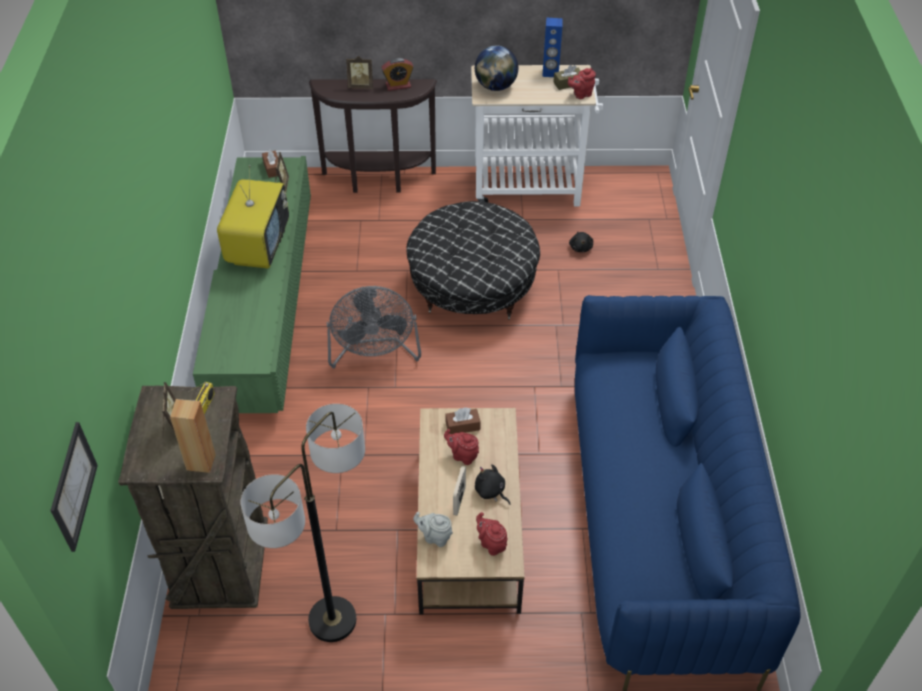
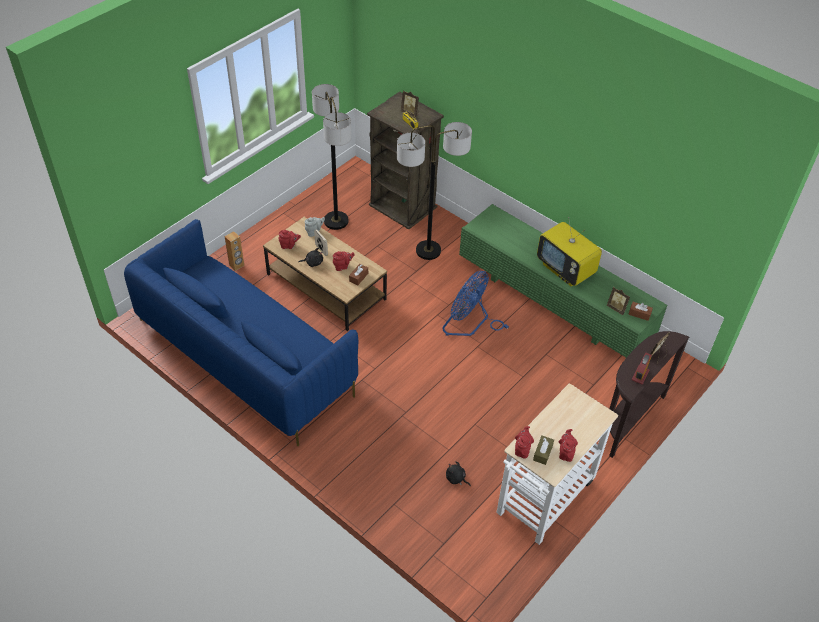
camera: 130 degrees right, 0 degrees up
picture [50,422,98,552] -> none
brown speaker [170,399,216,473] -> brown speaker moved to [224,231,244,271]
grey fan [327,286,421,369] -> blue fan [442,271,509,336]
black ottoman [406,201,540,320] -> none
globe [475,45,518,91] -> none
blue speaker [542,18,562,77] -> red teapot [559,429,578,462]
none -> floor lamp [397,122,472,260]

